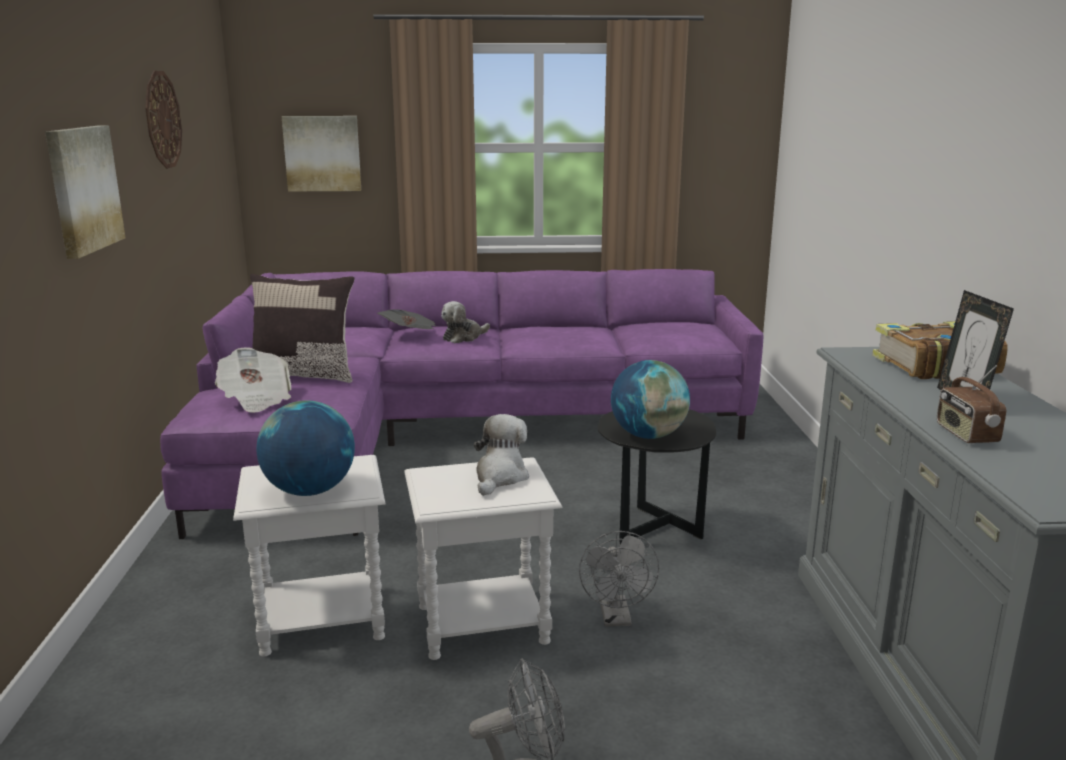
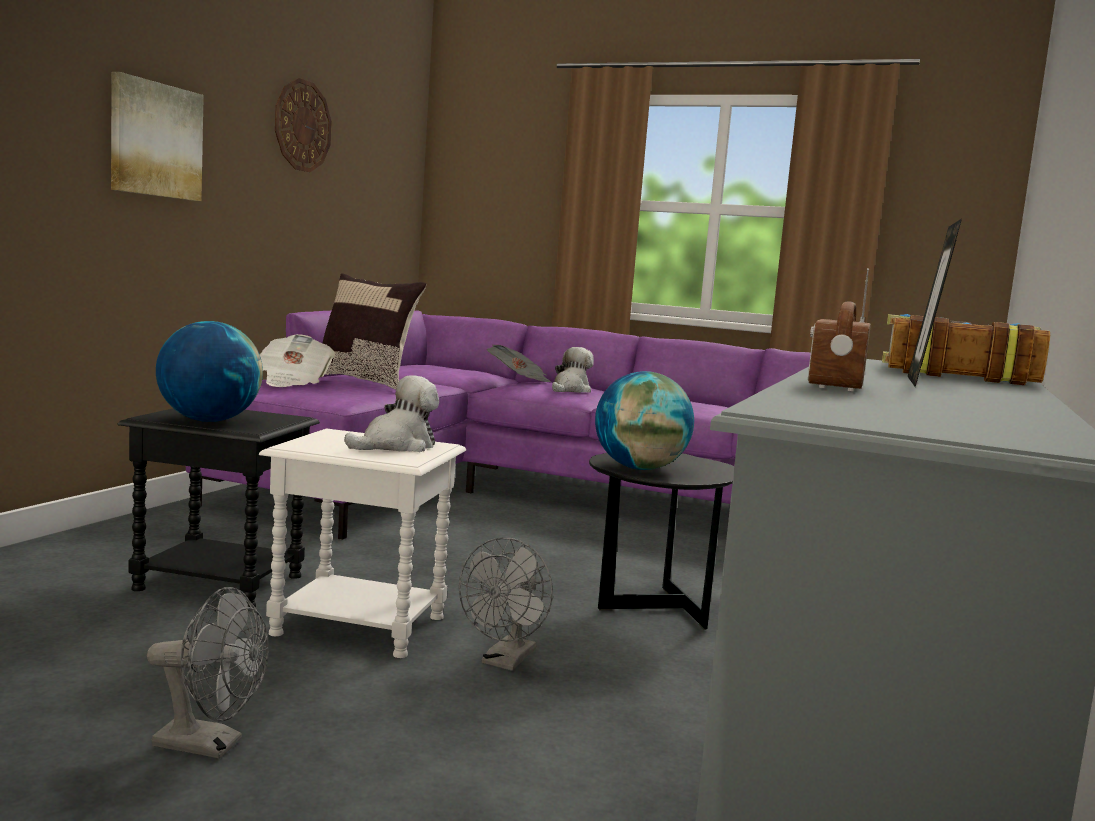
camera: 25 degrees right, 10 degrees down
white side table [233,455,386,657] -> black side table [117,408,320,608]
picture [282,116,361,191] -> none
plush toy [441,301,490,343] -> plush toy turned 135 degrees clockwise [552,347,594,393]

